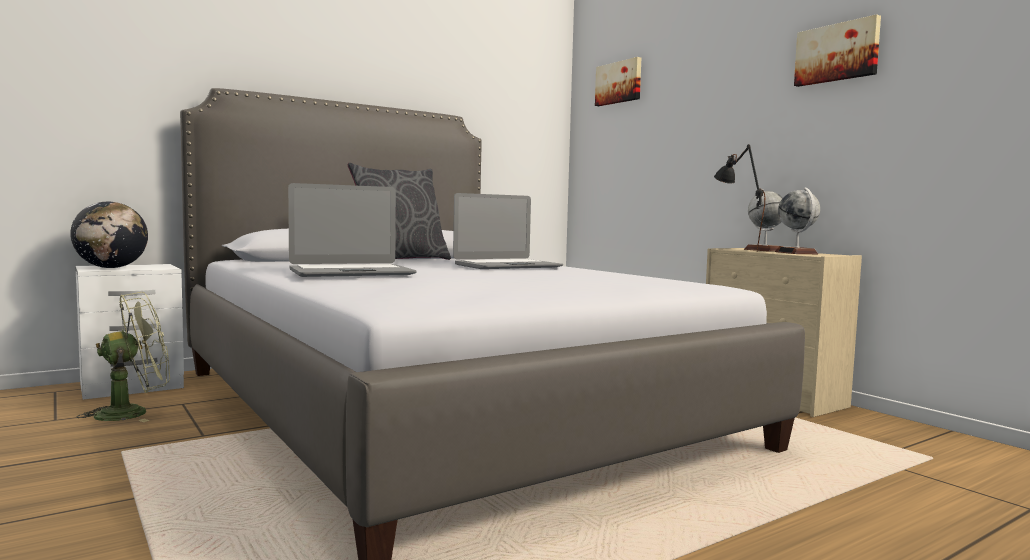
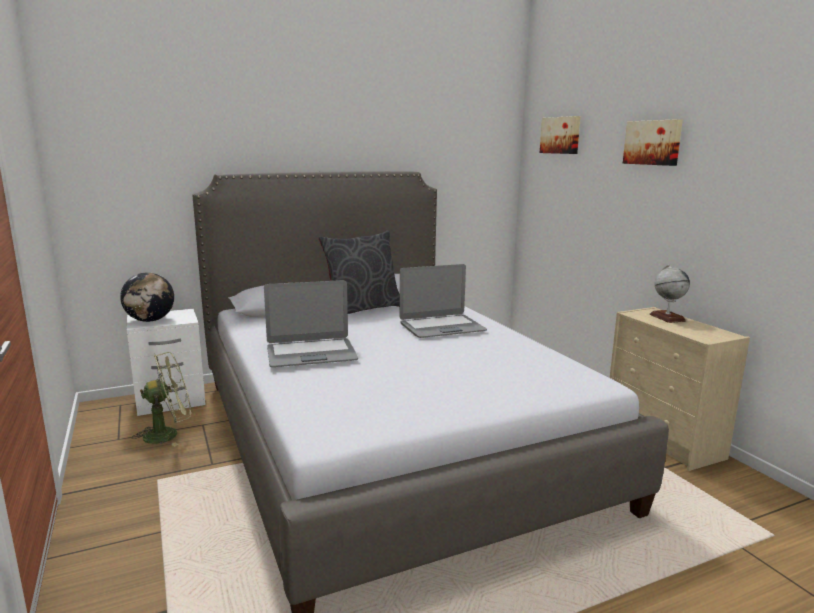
camera: 10 degrees right, 10 degrees up
black table lamp [714,144,765,251] -> none
globe [775,188,820,254] -> none
picture [794,14,881,87] -> picture moved to [623,119,683,166]

